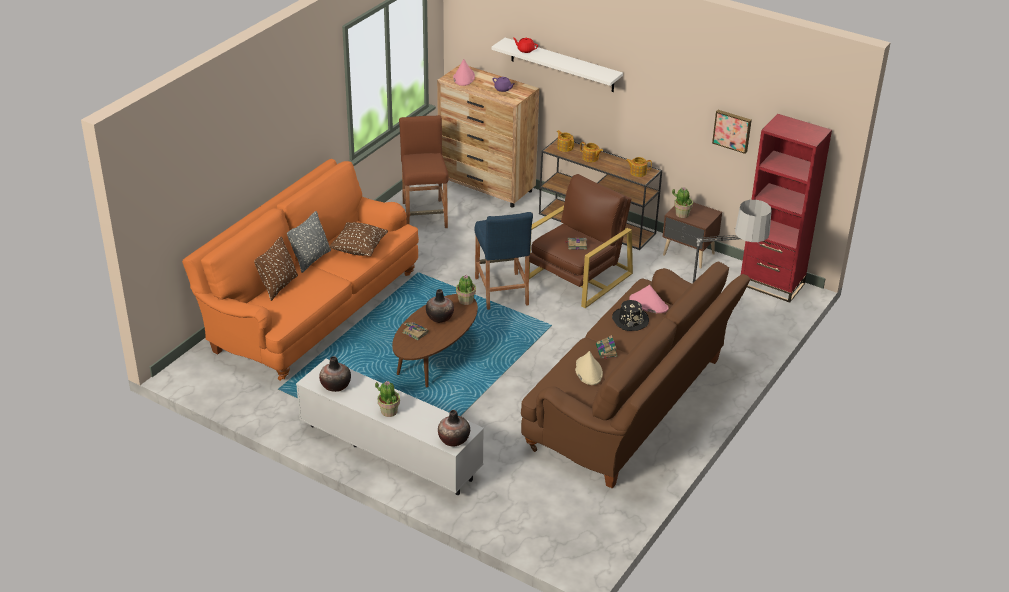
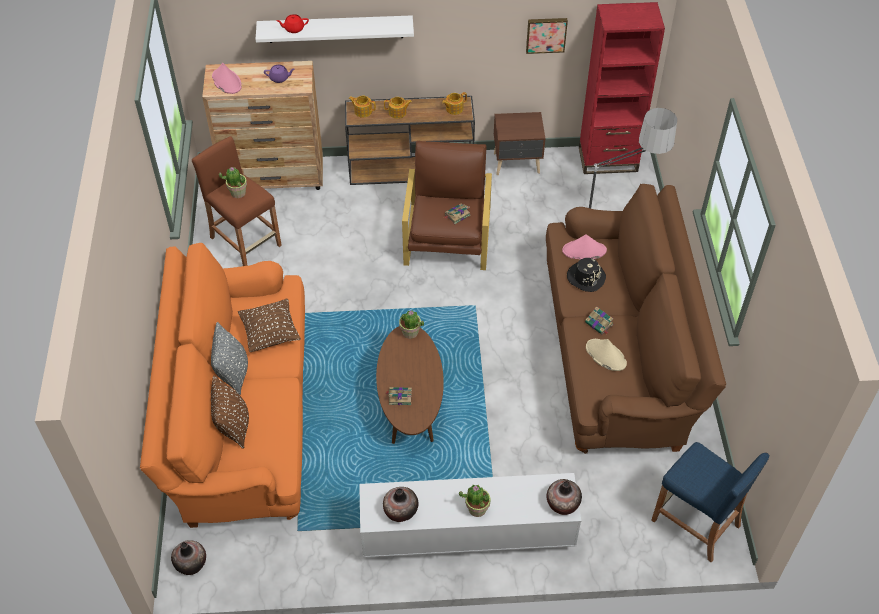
camera: 35 degrees left, 15 degrees up
vase [426,289,454,323] -> vase moved to [171,540,206,575]
blue stool [475,212,533,310] -> blue stool moved to [651,442,769,563]
potted plant [672,187,693,218] -> potted plant moved to [219,167,247,198]

